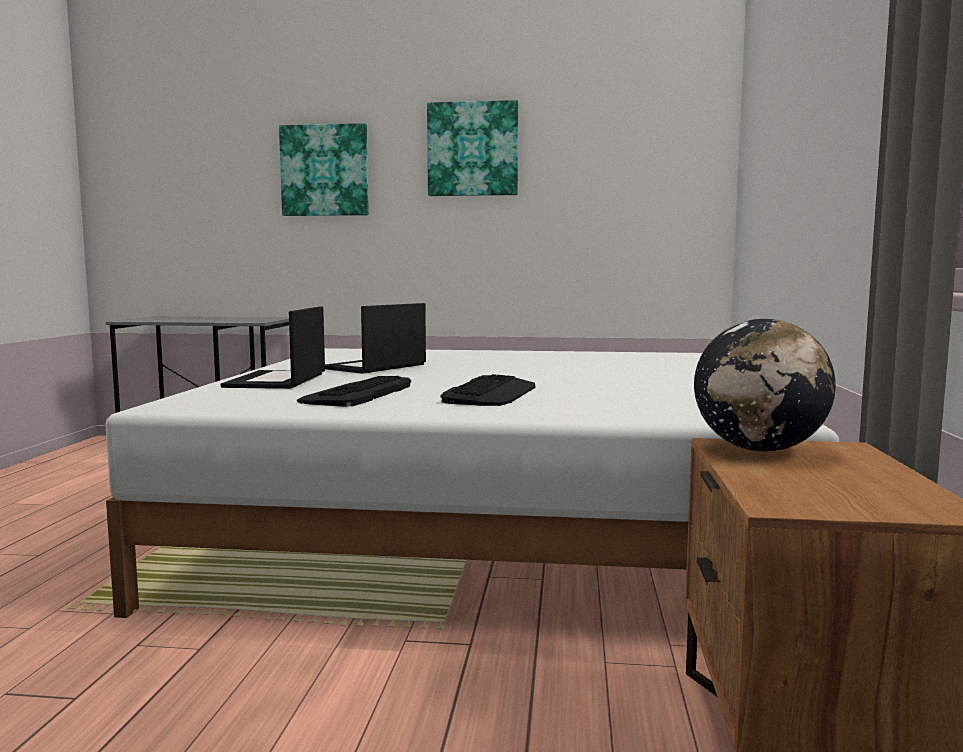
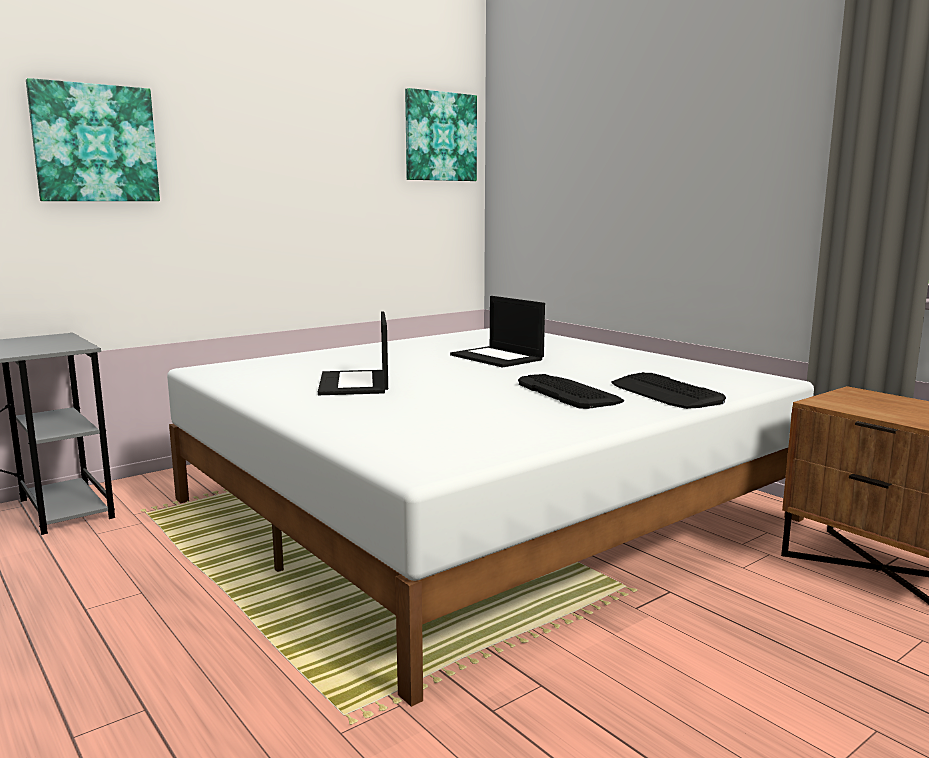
camera: 45 degrees left, 5 degrees up
laptop [221,306,325,389] -> laptop moved to [450,296,545,368]
keyboard [297,376,411,407] -> keyboard moved to [612,372,726,409]
picture [427,100,518,196] -> picture moved to [405,88,477,181]
globe [694,319,836,451] -> none

